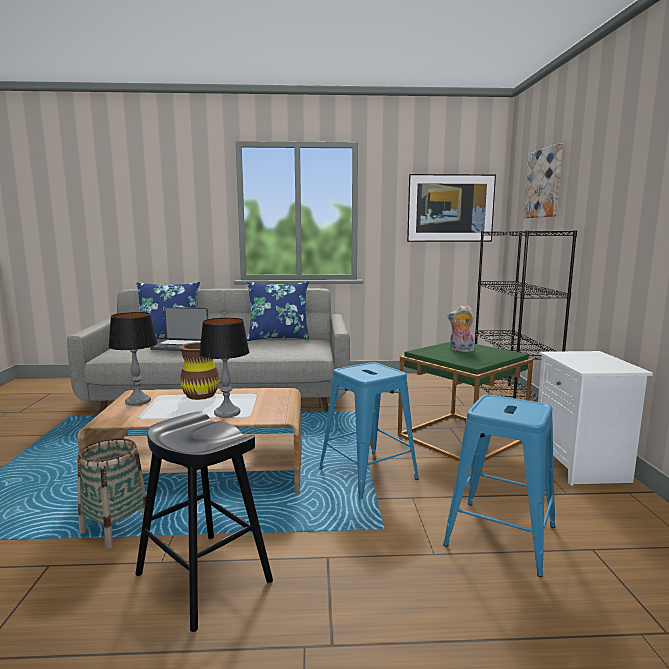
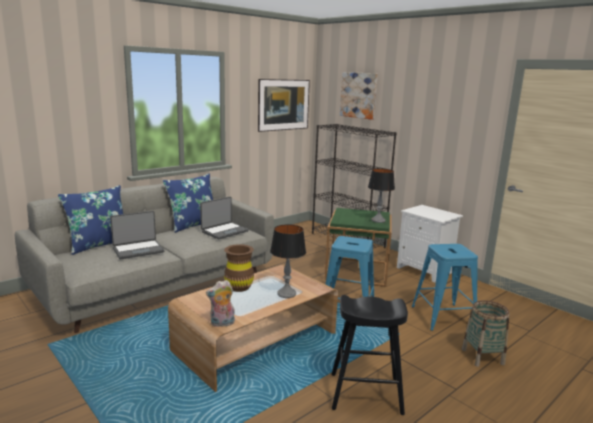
camera: 40 degrees left, 5 degrees up
basket [77,438,146,549] -> basket moved to [462,300,509,367]
table lamp [108,312,158,405] -> table lamp moved to [368,168,395,223]
plush toy [447,306,474,352] -> plush toy moved to [206,280,235,327]
none -> laptop [200,197,249,239]

